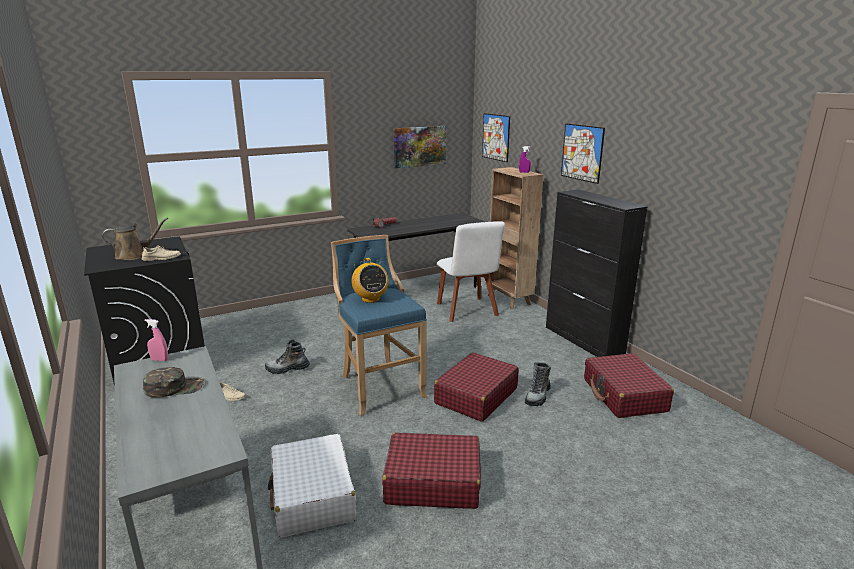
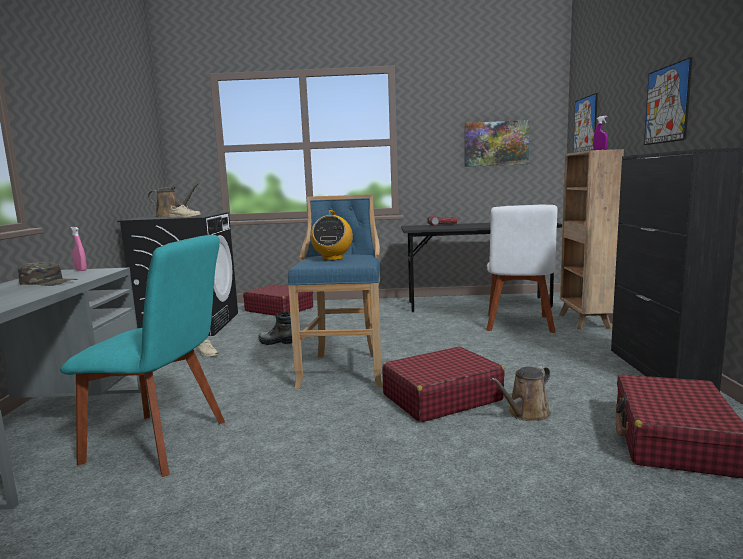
camera: 30 degrees right, 10 degrees down
white suitcase [268,434,356,538] -> turquoise chair [60,235,225,477]
red suitcase [382,433,481,509] -> red suitcase moved to [243,284,313,316]
boot [525,362,551,406] -> brown watering can [490,366,551,421]

